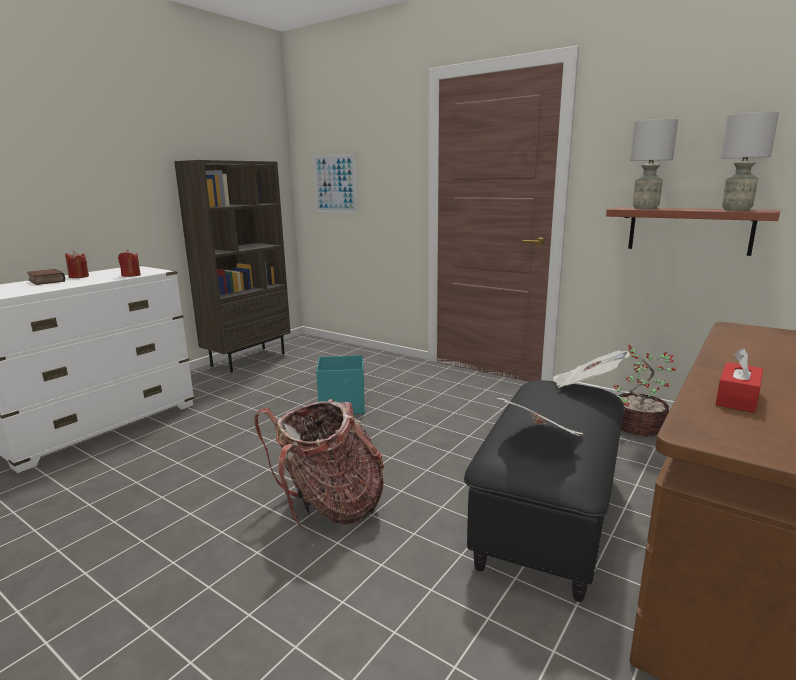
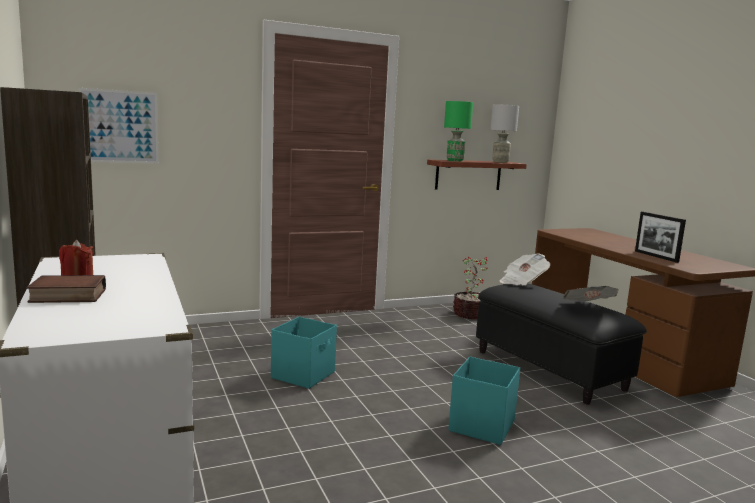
camera: 60 degrees left, 5 degrees down
red candle [118,250,141,277] -> none
backpack [255,399,384,531] -> turquoise storage box [448,356,520,445]
grey table lamp [630,119,678,209] -> green table lamp [444,101,473,161]
red tissue box [716,348,763,413] -> picture frame [635,212,686,263]

